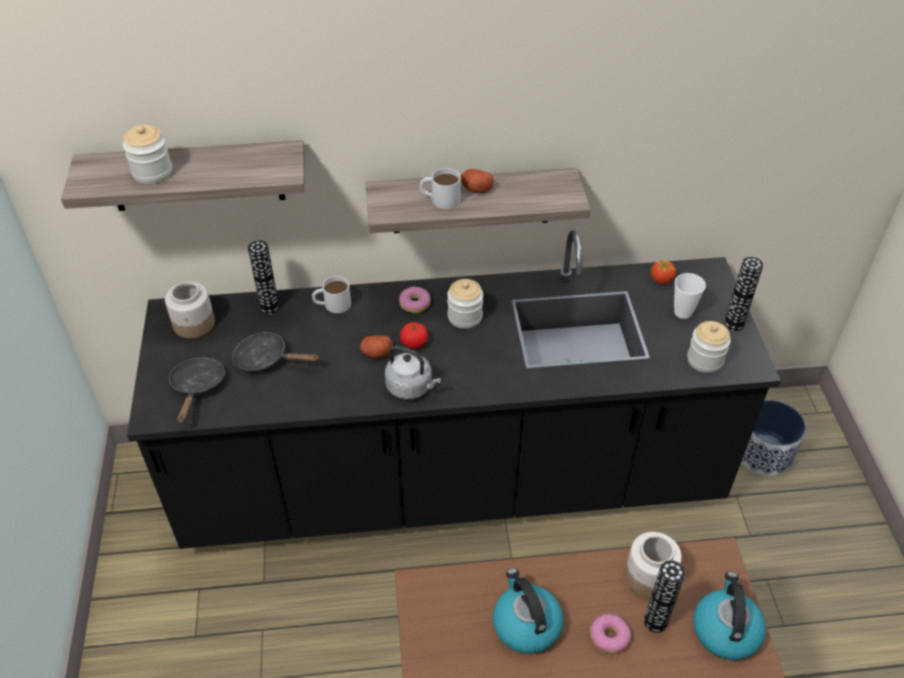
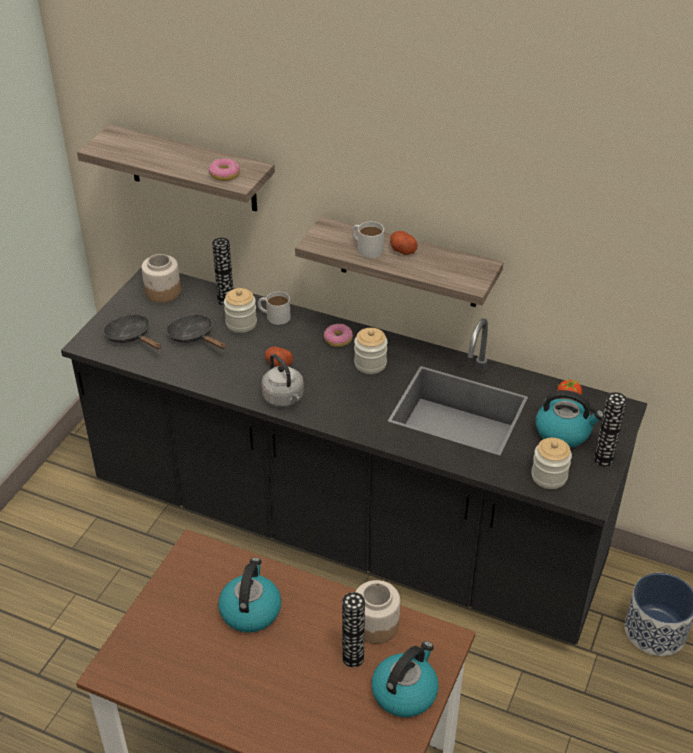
camera: 30 degrees right, 5 degrees down
jar [123,125,172,184] -> jar moved to [224,288,257,333]
black frying pan [169,357,225,423] -> black frying pan turned 75 degrees counterclockwise [103,314,161,349]
tomato [400,322,428,349] -> none
donut [590,614,631,654] -> donut moved to [209,158,240,181]
cup [674,273,706,319] -> kettle [536,390,603,448]

